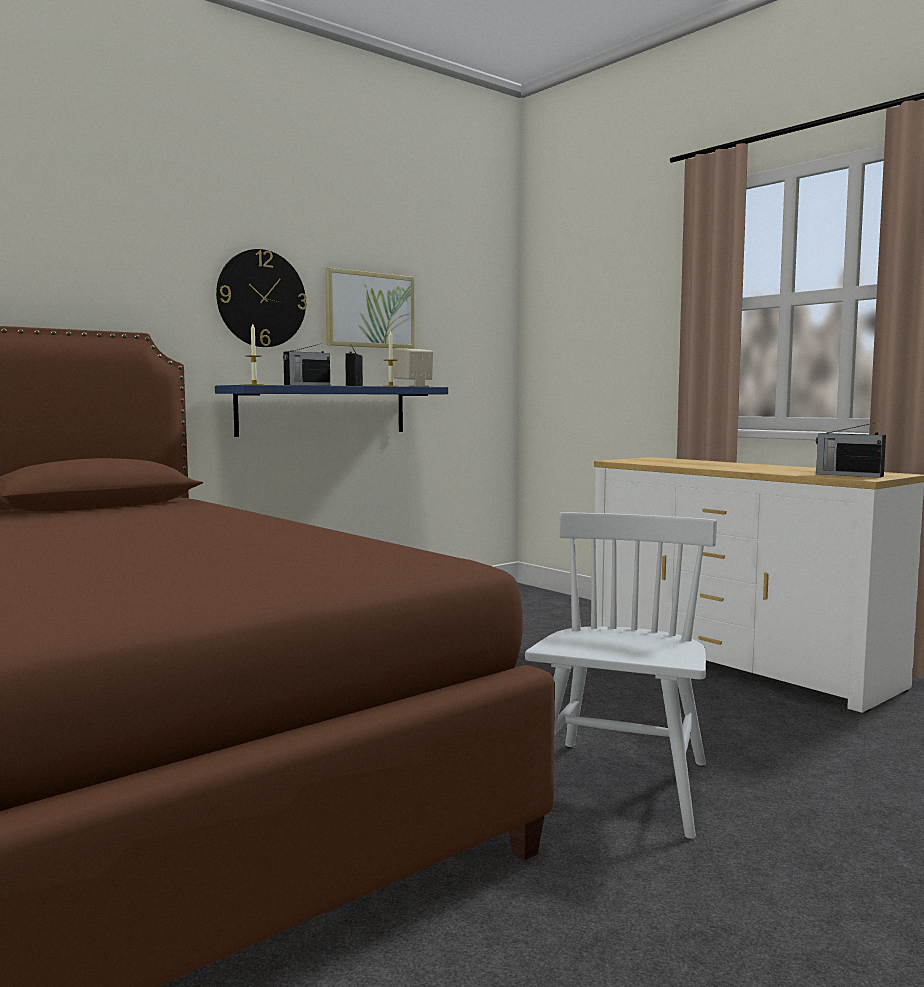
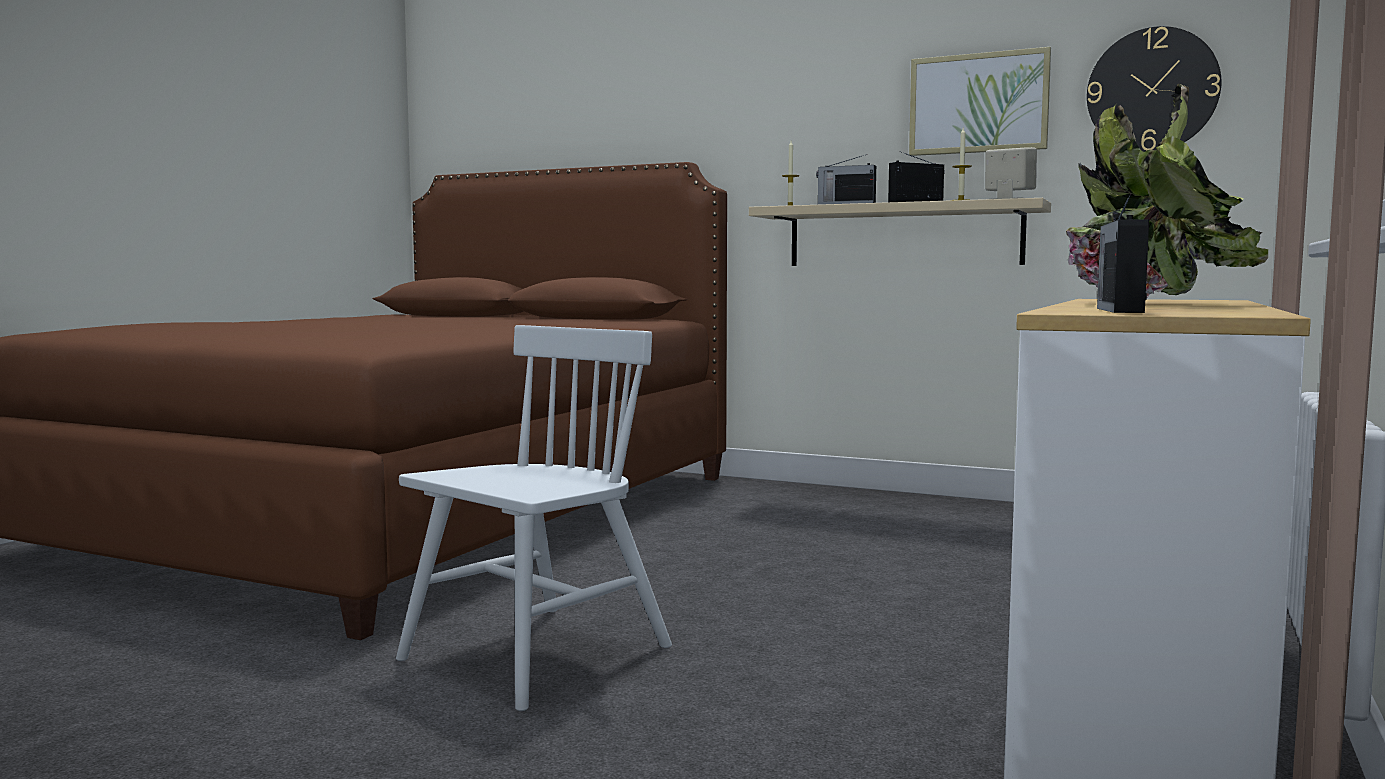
camera: 65 degrees right, 0 degrees up
blue shelf [215,385,448,437] -> beige shelf [749,198,1051,266]
wall clock [216,249,307,347] -> wall clock moved to [1087,26,1221,152]
white chair [525,512,717,839] -> white chair turned 45 degrees counterclockwise [396,325,672,711]
none -> potted plant [1066,84,1268,298]

